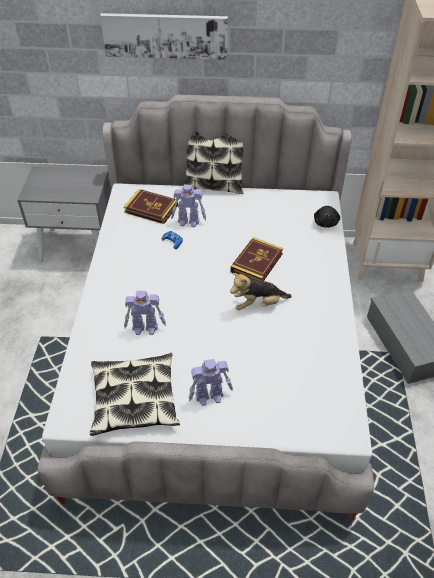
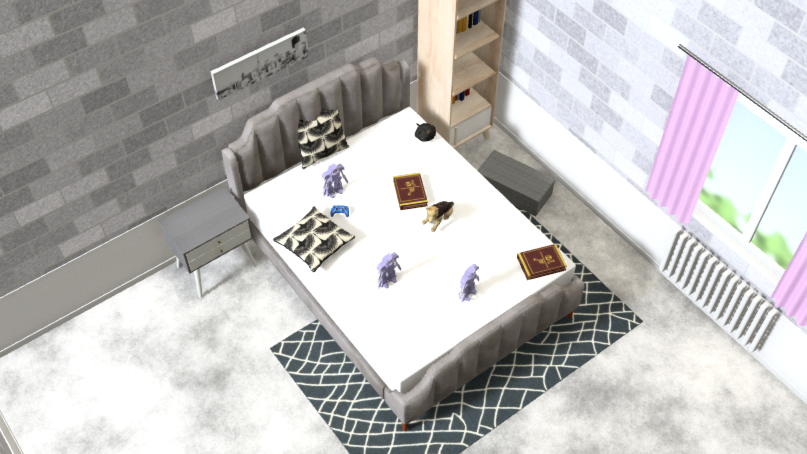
camera: 40 degrees left, 5 degrees up
pillow [90,353,180,436] -> pillow moved to [273,206,355,273]
book [124,189,178,224] -> book moved to [517,244,567,280]

